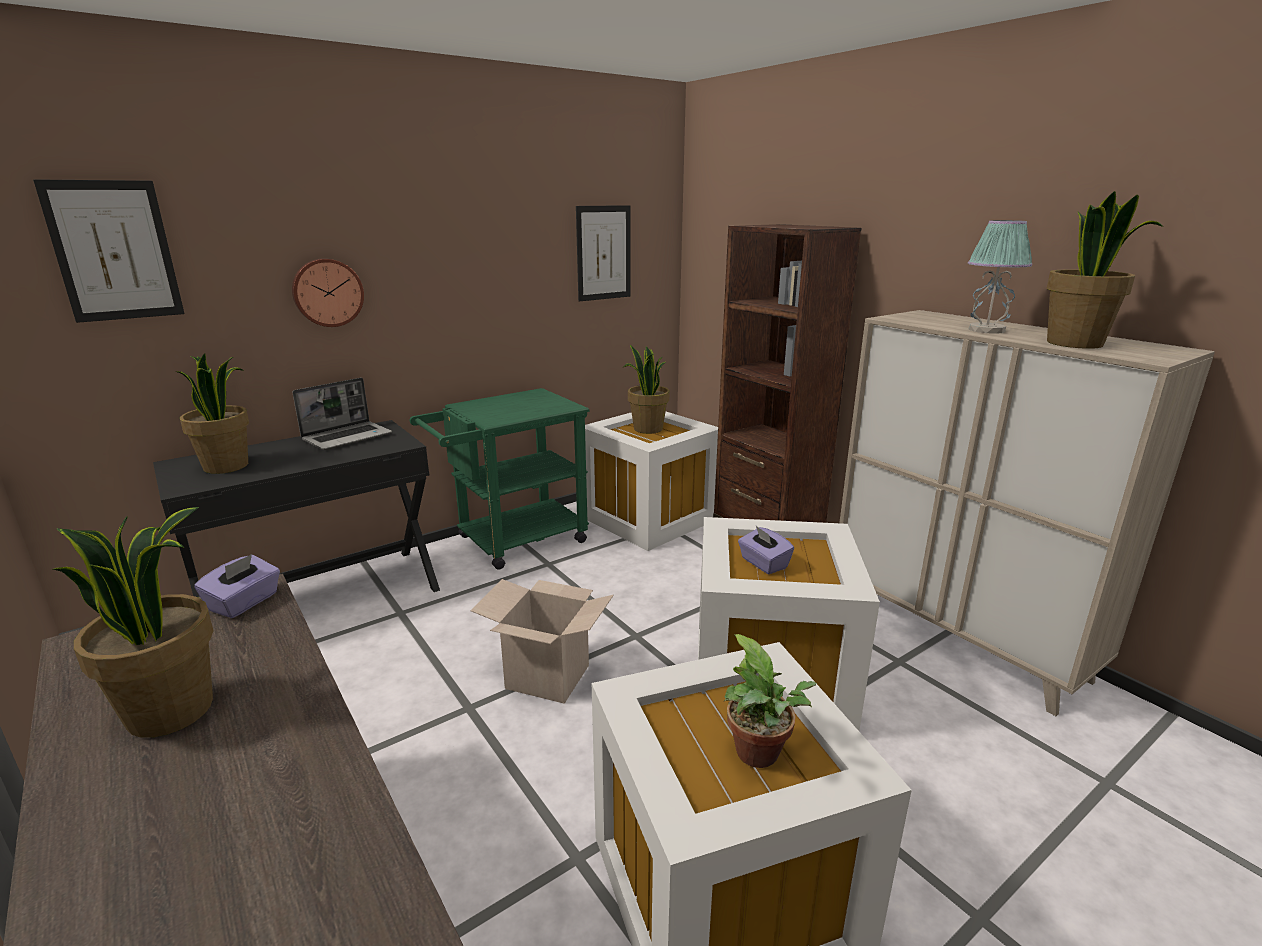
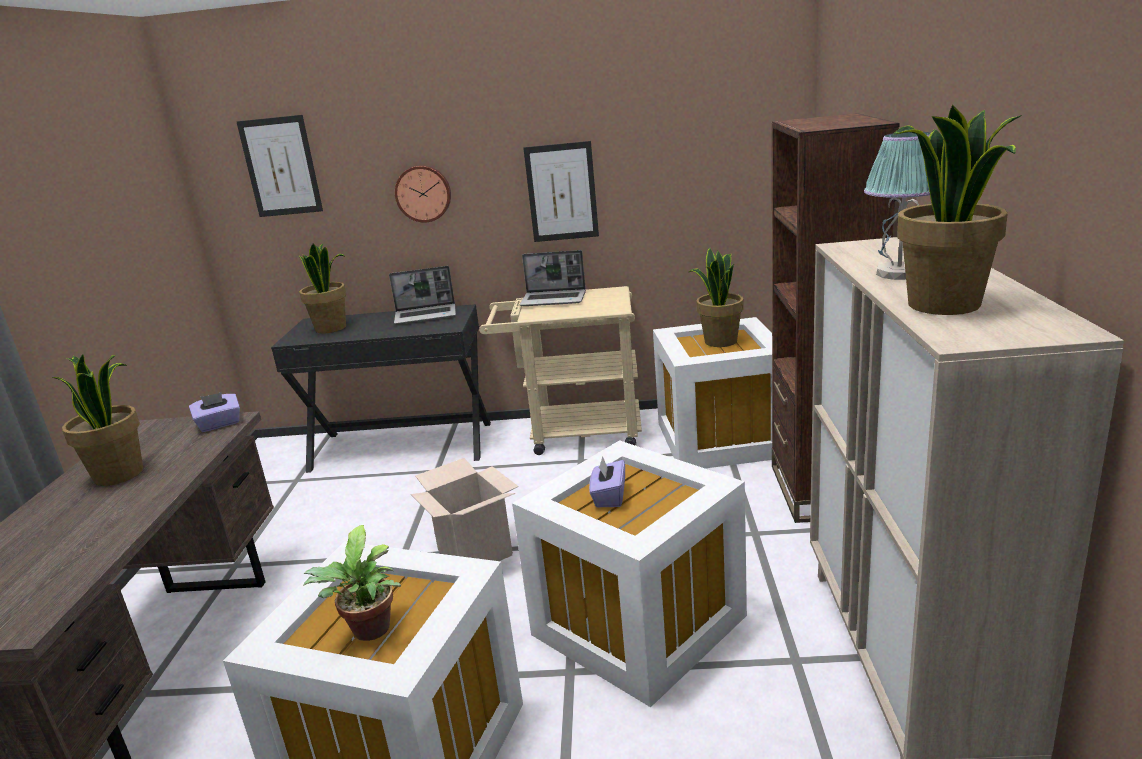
camera: 40 degrees right, 0 degrees up
green cart [410,388,590,570] -> beige cart [479,286,642,455]
picture [576,205,631,301] -> picture moved to [523,141,599,242]
none -> laptop [520,250,586,306]

